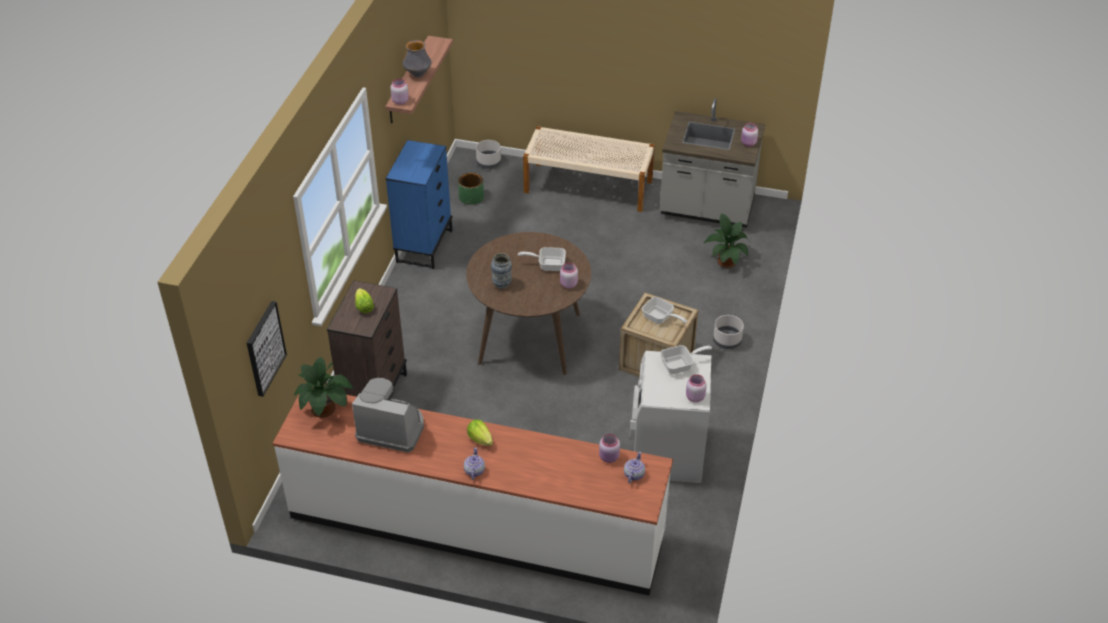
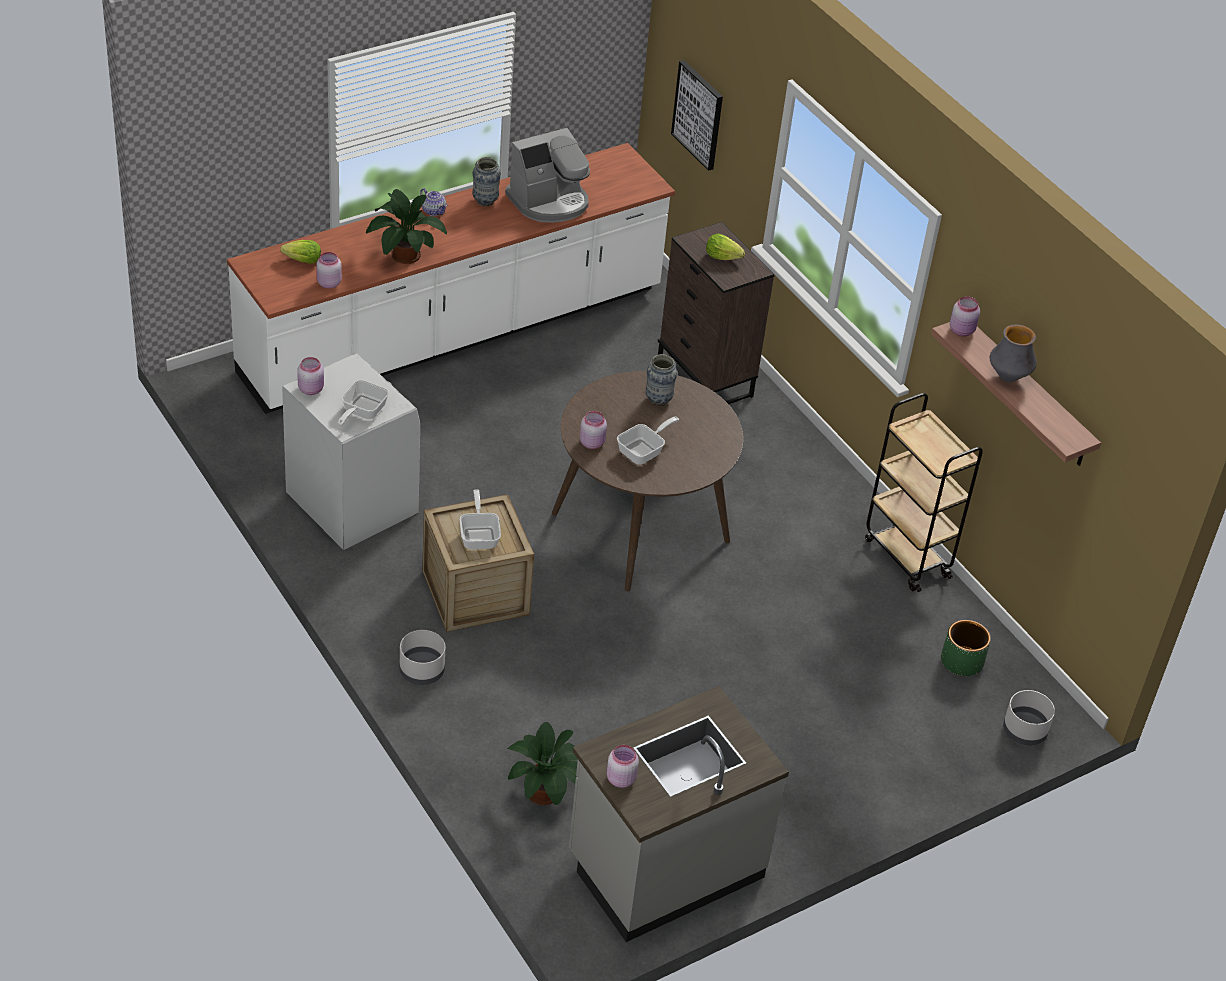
camera: 130 degrees right, 0 degrees up
potted plant [294,357,353,418] -> potted plant moved to [366,189,447,264]
blue dresser [386,140,453,269] -> brown cart [865,393,983,592]
lettuce [467,419,493,446] -> lettuce moved to [280,240,321,264]
beige bench [523,126,655,212] -> none
teapot [624,452,645,483] -> none
frying pan [642,297,687,324] -> frying pan turned 90 degrees clockwise [460,489,501,549]
none -> vase [472,157,501,206]

